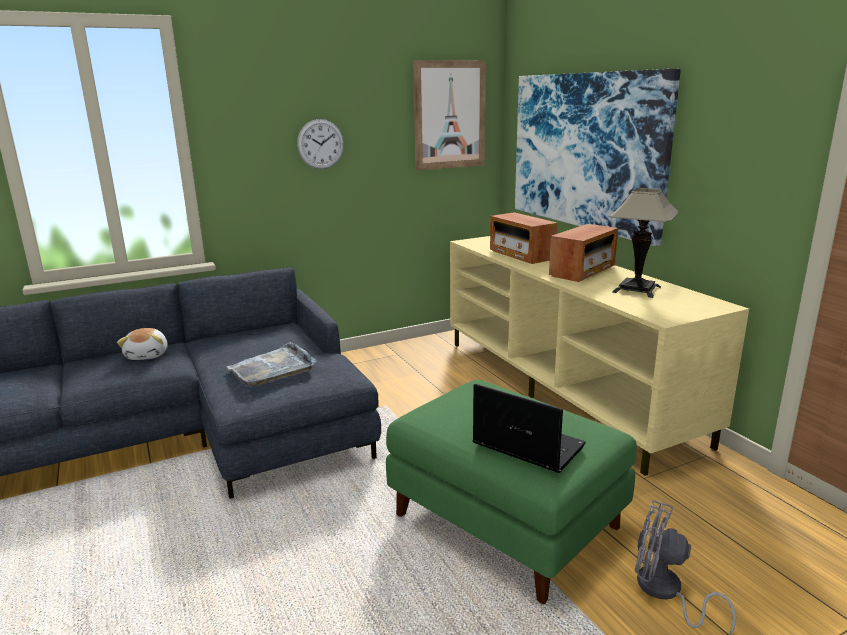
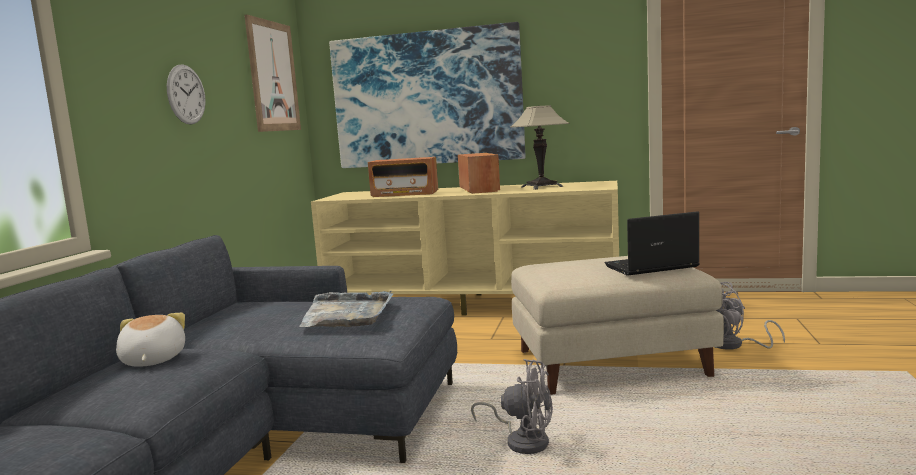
camera: 50 degrees left, 10 degrees down
plush toy [117,328,167,360] -> plush toy turned 135 degrees counterclockwise [116,313,185,367]
green ottoman [386,380,637,604] -> beige ottoman [511,256,724,395]
none -> grey fan [471,359,553,454]

